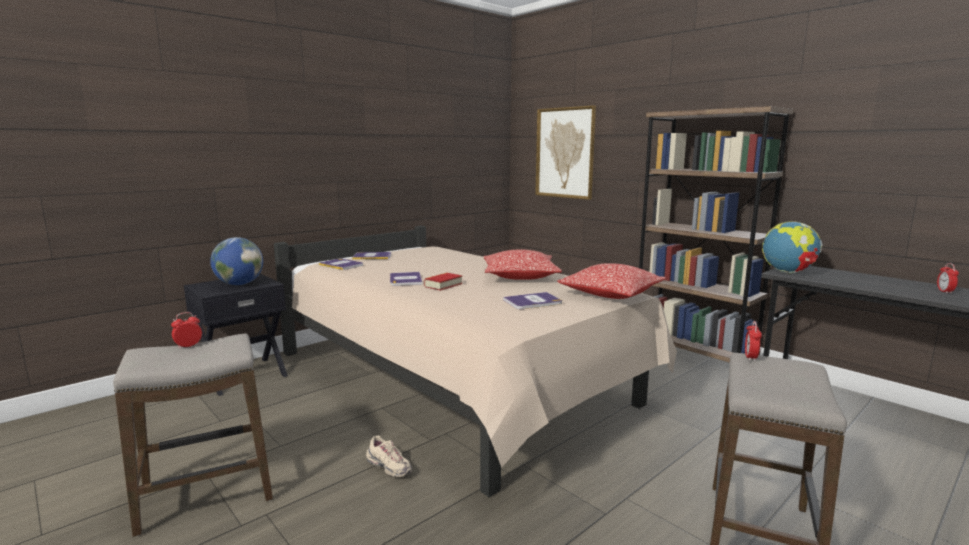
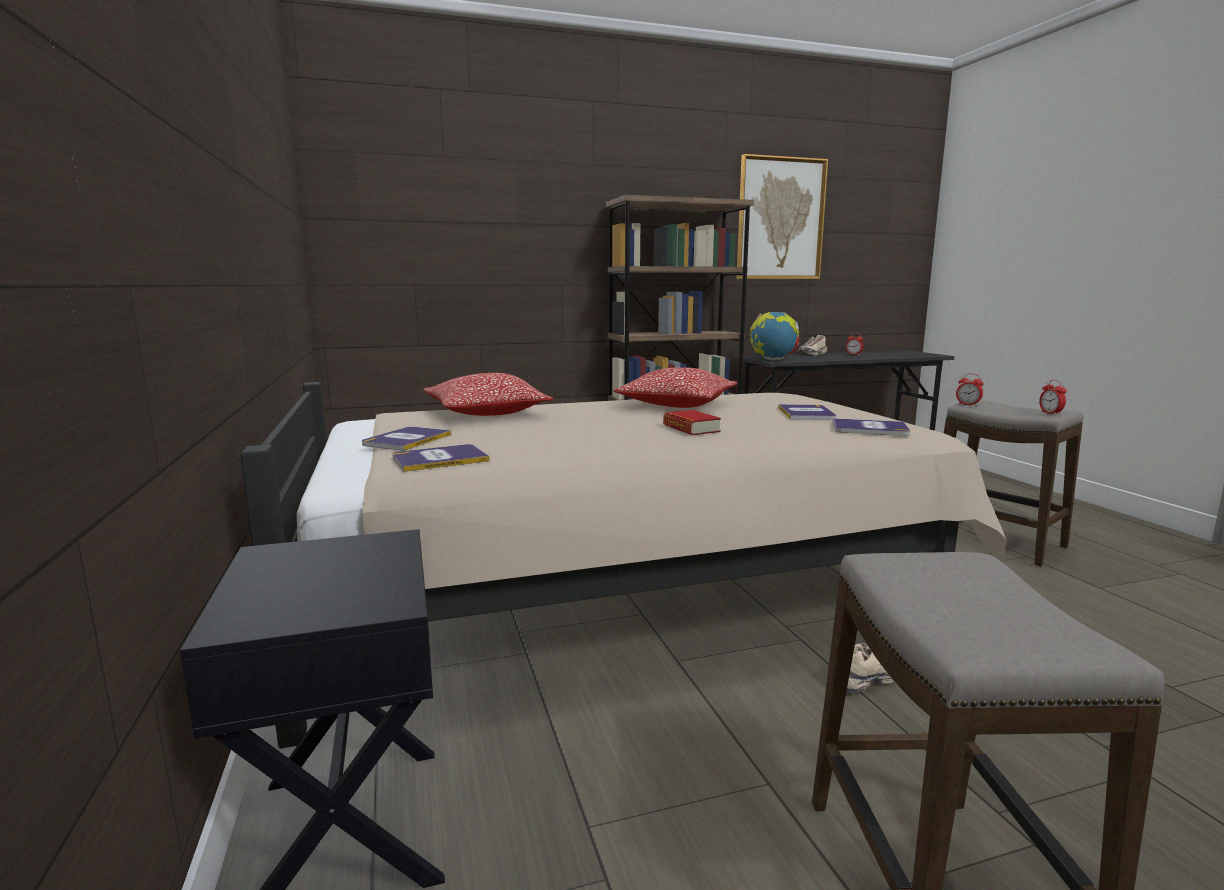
camera: 65 degrees left, 0 degrees up
alarm clock [171,312,202,349] -> alarm clock moved to [1039,380,1066,415]
globe [210,237,263,285] -> none
book [390,272,422,286] -> book moved to [832,418,910,436]
picture [535,106,596,200] -> picture moved to [736,154,828,279]
pillow [557,263,666,299] -> pillow moved to [423,373,553,416]
none -> beige shoe [799,335,827,356]

